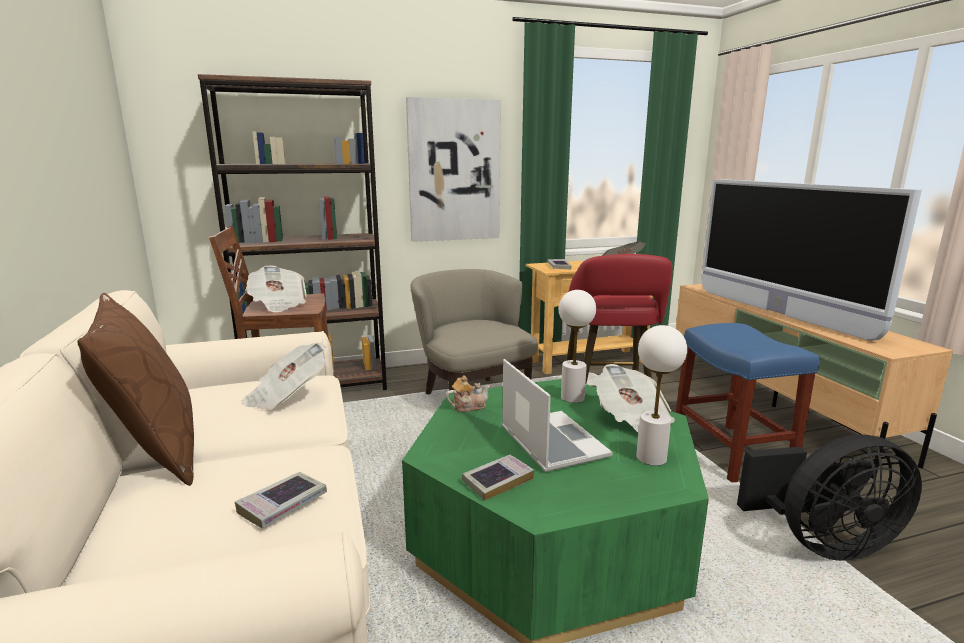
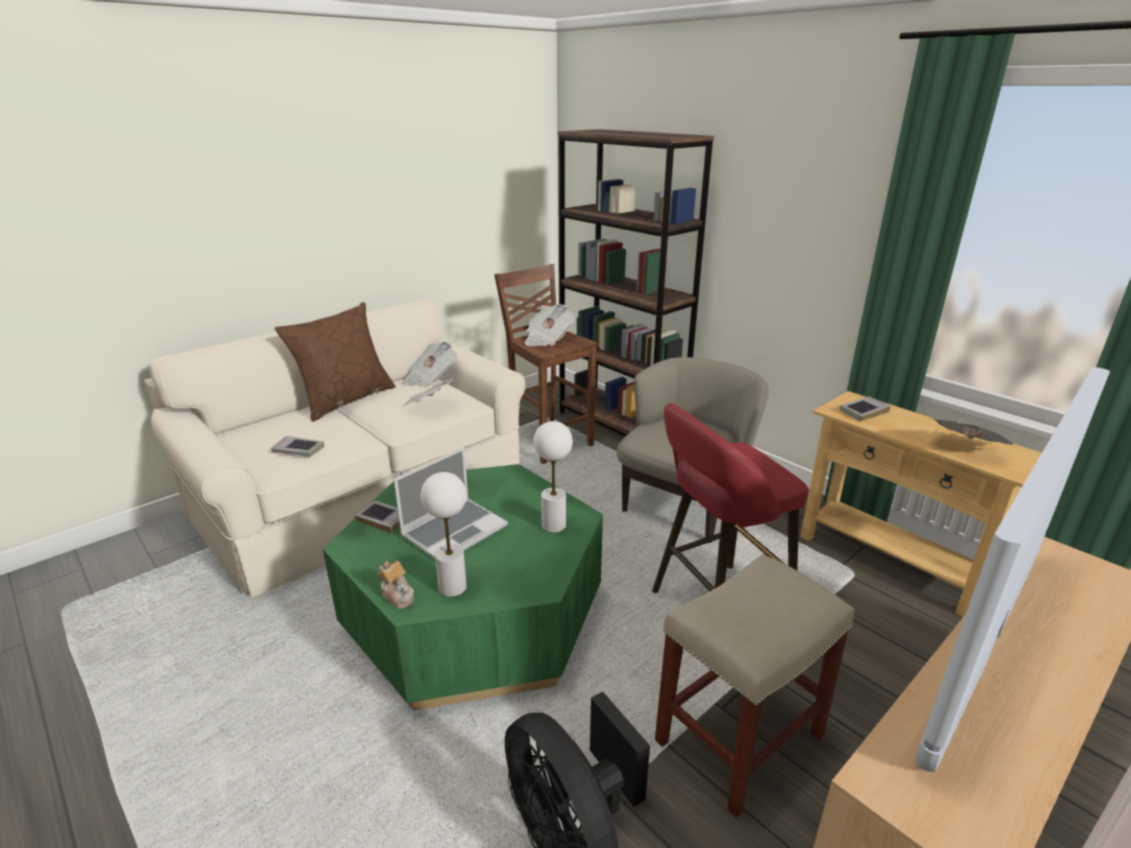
camera: 65 degrees right, 10 degrees up
picture [406,97,501,242] -> none
teapot [446,375,490,412] -> teapot moved to [378,561,414,609]
newspaper [594,364,675,432] -> newspaper moved to [403,341,457,386]
blue stool [676,323,820,482] -> beige stool [655,554,854,818]

